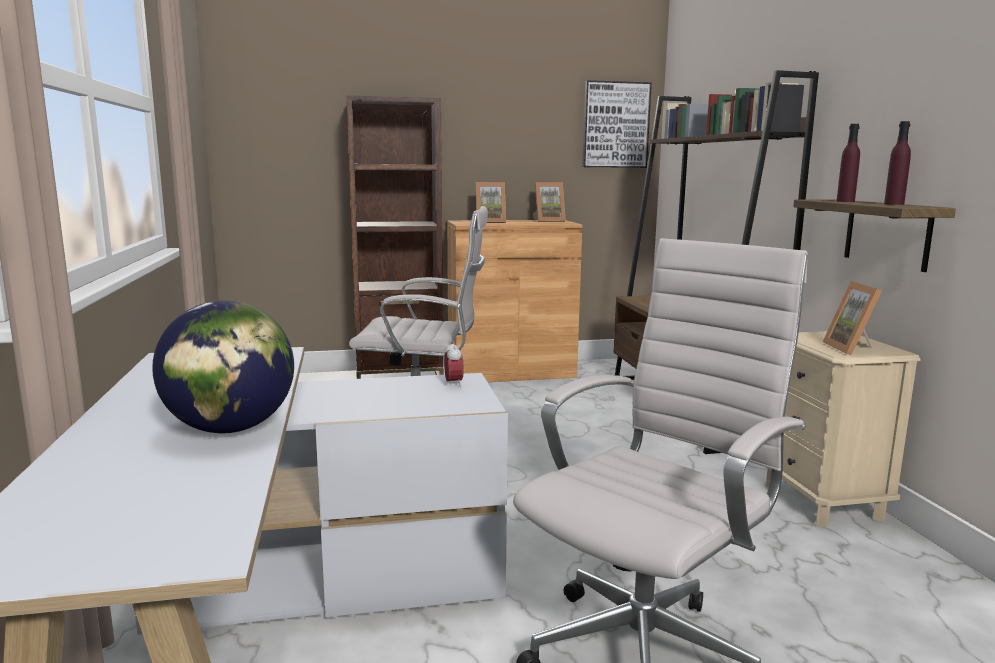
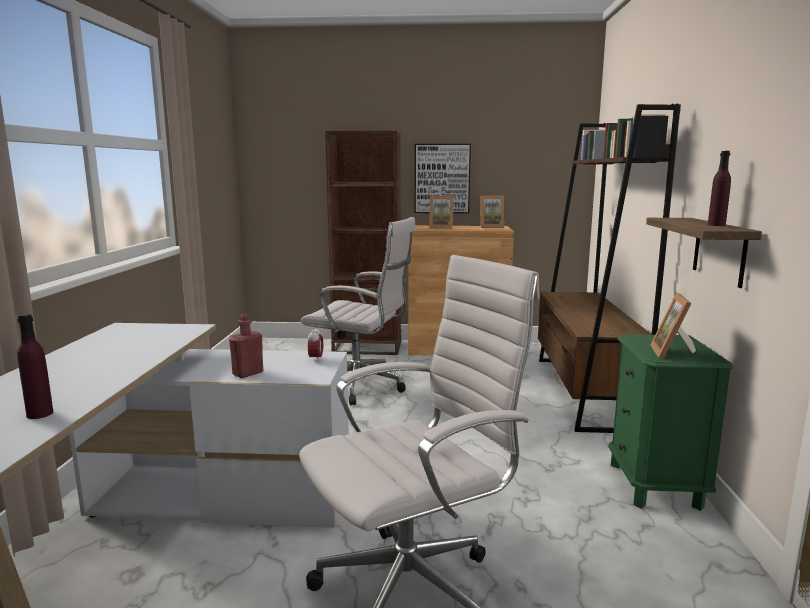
camera: 15 degrees right, 0 degrees up
globe [152,301,294,433] -> none
picture [582,80,652,168] -> picture moved to [415,144,471,213]
beige nightstand [766,331,921,528] -> green nightstand [608,334,733,511]
purple bottle [837,124,860,202] -> purple bottle moved to [17,313,53,419]
none -> red bottle [229,314,263,378]

